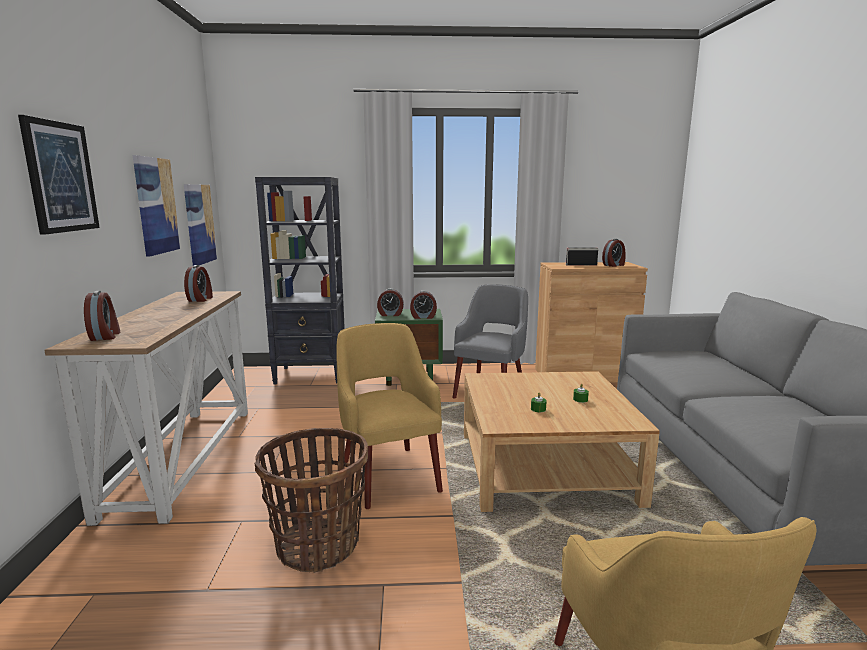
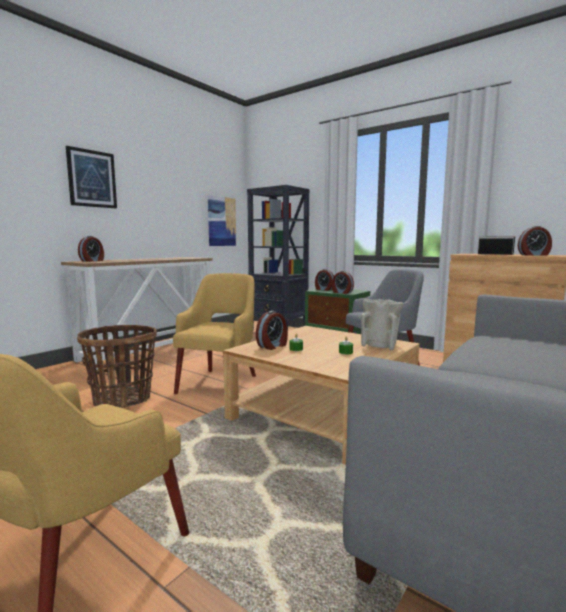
camera: 40 degrees right, 5 degrees down
picture [133,155,181,257] -> none
alarm clock [184,265,213,302] -> alarm clock moved to [256,311,288,350]
none -> beige vase [361,299,403,350]

